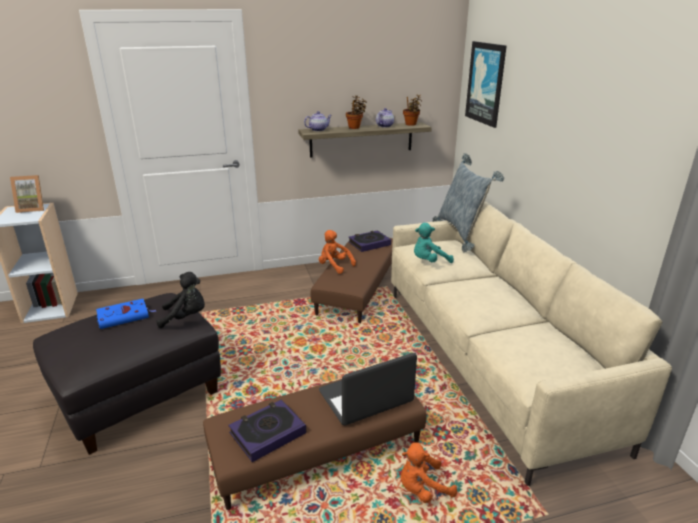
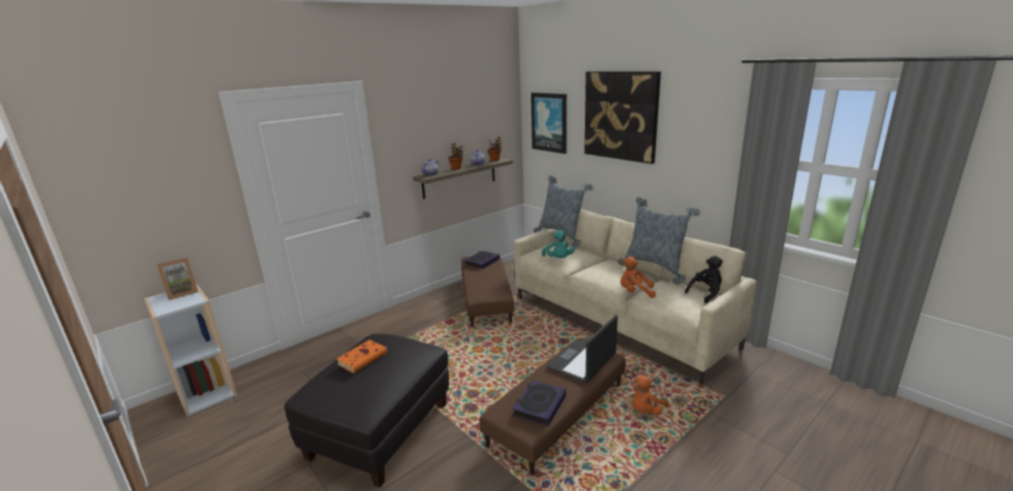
camera: 25 degrees left, 5 degrees down
blue book [96,299,156,329] -> orange book [337,340,388,373]
black plush toy [157,272,205,328] -> black plush toy moved to [685,256,723,303]
orange plush toy [319,230,356,274] -> orange plush toy moved to [621,257,656,298]
turquoise plush toy [414,223,454,263] -> turquoise plush toy turned 60 degrees counterclockwise [542,230,575,258]
none -> picture [584,71,661,164]
none -> pillow [617,197,700,285]

